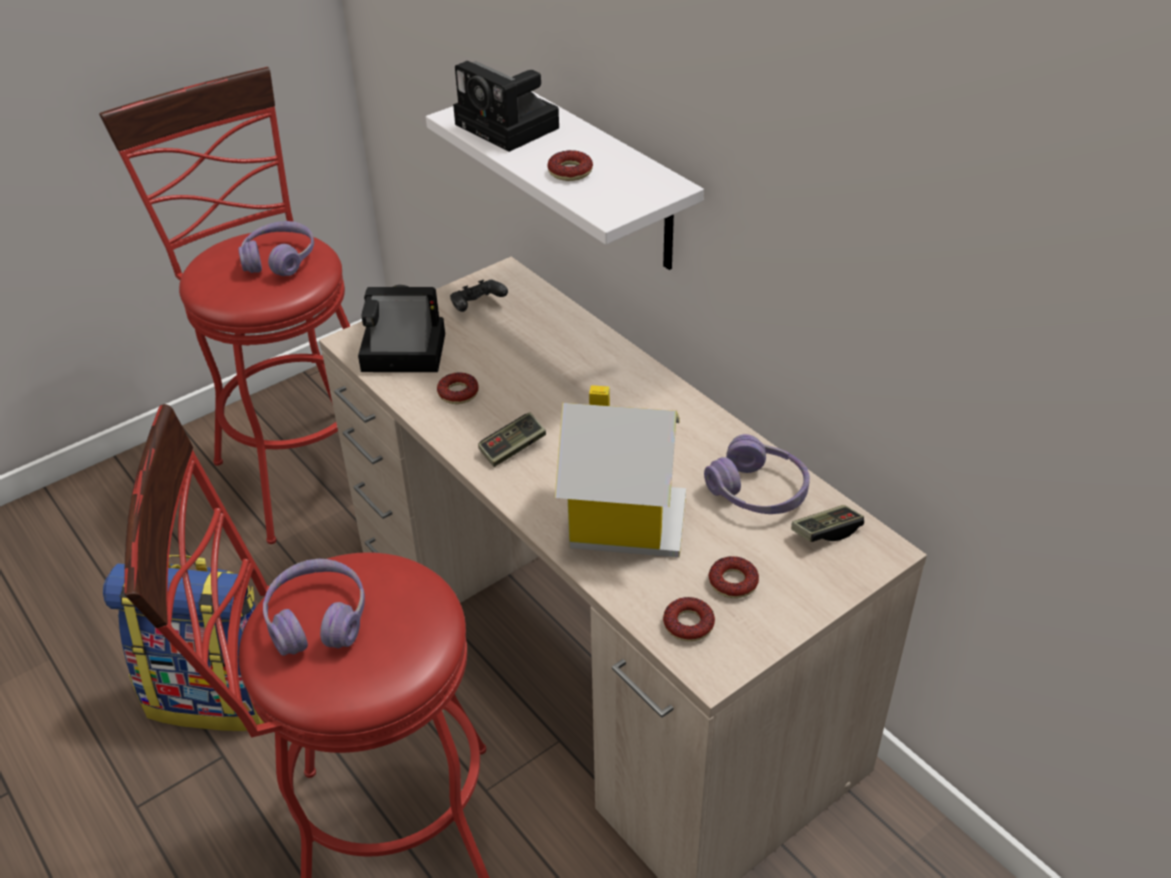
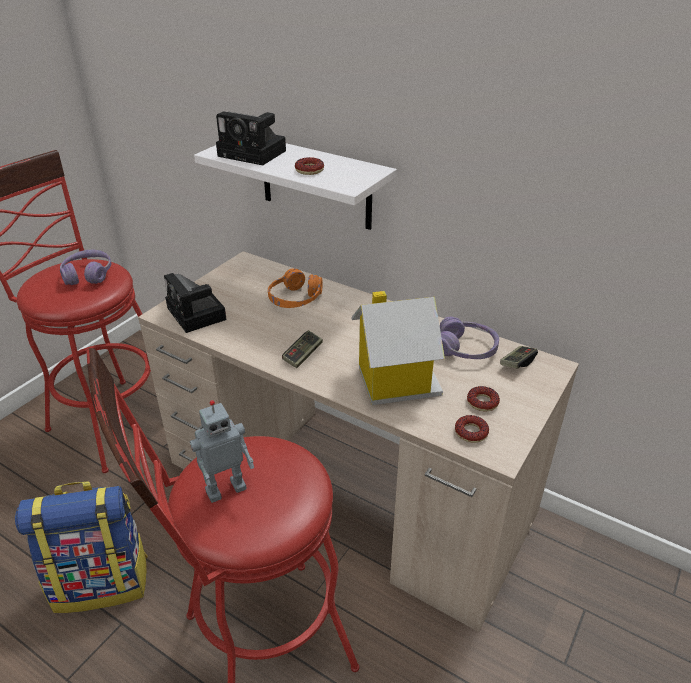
camera: 20 degrees left, 5 degrees down
purple headphones [263,559,365,656] -> toy robot [190,400,254,503]
camera [358,285,445,372] -> camera turned 105 degrees counterclockwise [164,273,227,333]
donut [437,372,479,404] -> none
black game controller [450,279,508,312] -> none
none -> orange headphones [268,268,323,308]

